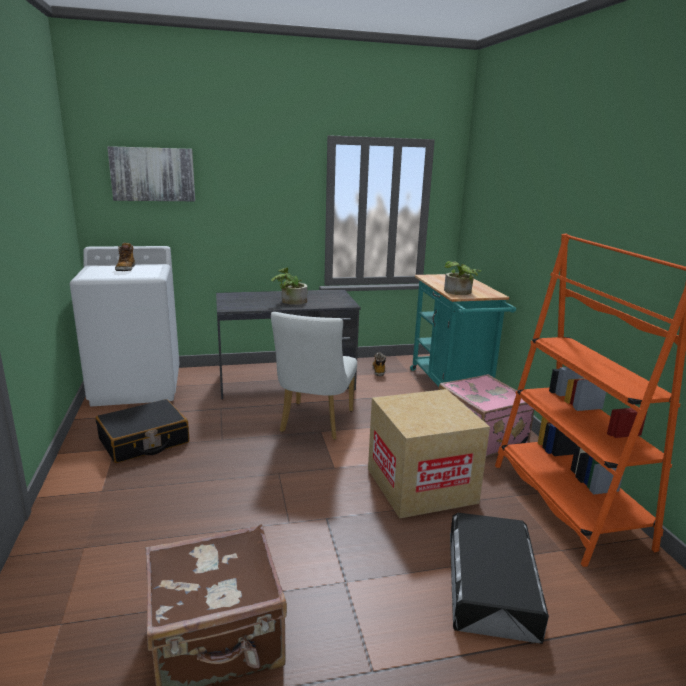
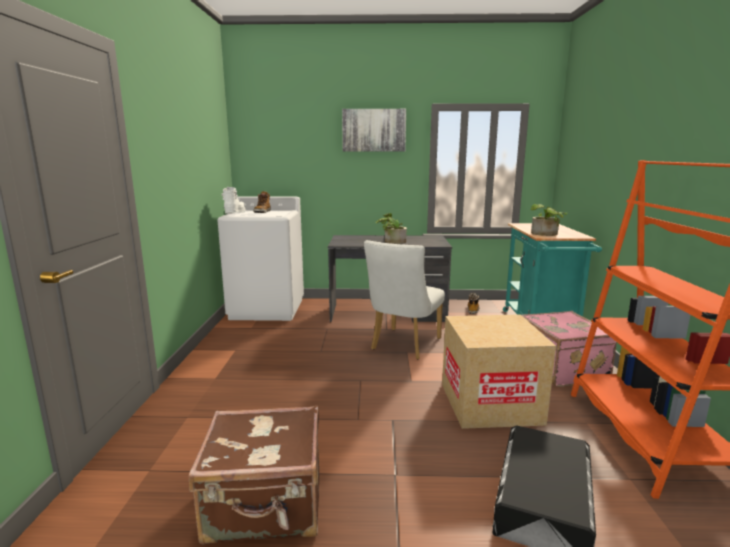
camera: 15 degrees right, 5 degrees down
black suitcase [96,399,189,463] -> none
picture [107,146,195,201] -> picture moved to [342,109,406,152]
none -> white boot [222,187,246,214]

